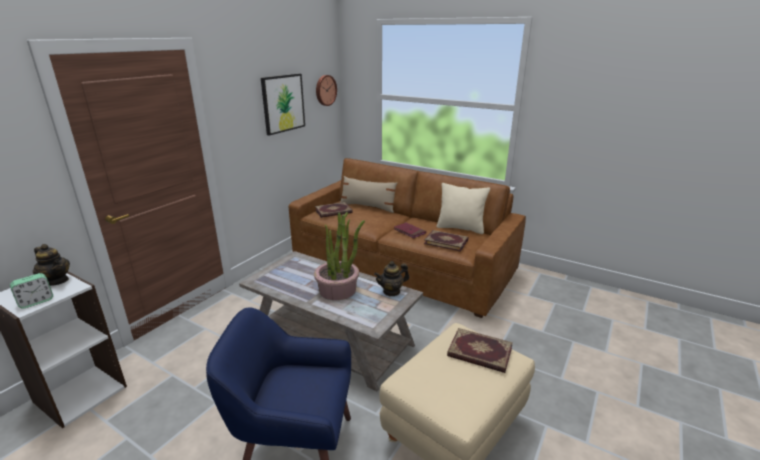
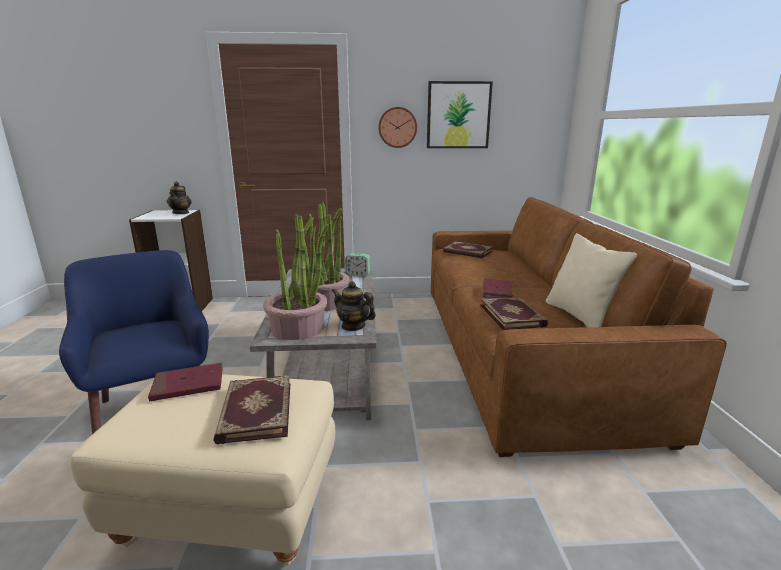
camera: 55 degrees right, 5 degrees down
alarm clock [10,273,53,308] -> alarm clock moved to [345,253,370,277]
wall clock [316,75,337,106] -> wall clock moved to [378,107,417,148]
beige pillow [340,176,397,213] -> none
none -> red book [148,363,223,402]
none -> potted plant [263,213,329,340]

